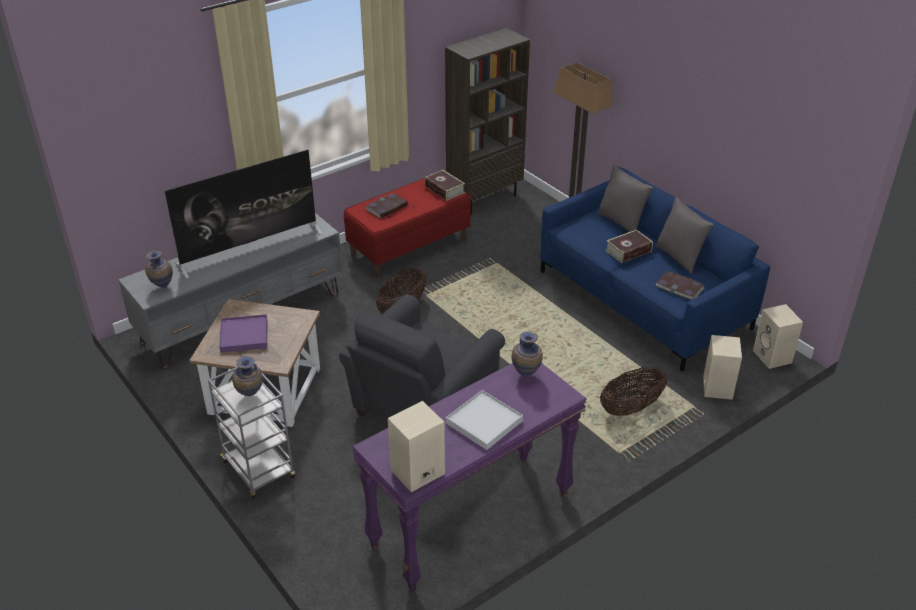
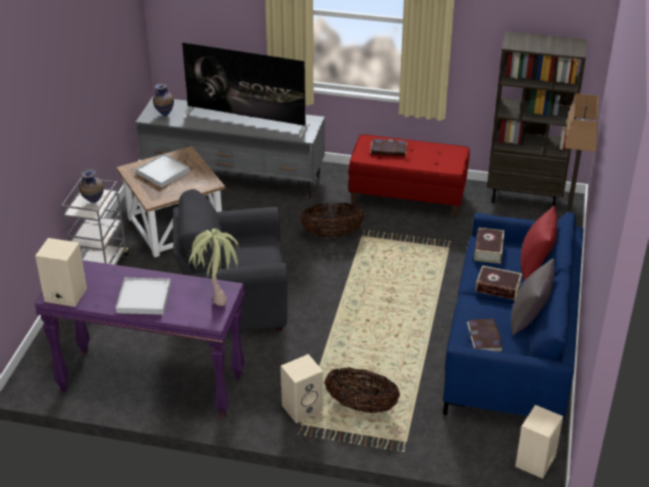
camera: 50 degrees right, 0 degrees up
purple tray [219,314,267,353] -> white tray [136,154,190,188]
book [425,170,465,201] -> book moved to [474,228,504,263]
vase [512,332,543,377] -> potted plant [187,229,239,306]
grey pillow [597,164,653,232] -> red pillow [521,206,557,281]
beige speaker [703,335,742,400] -> beige speaker moved to [281,354,323,423]

